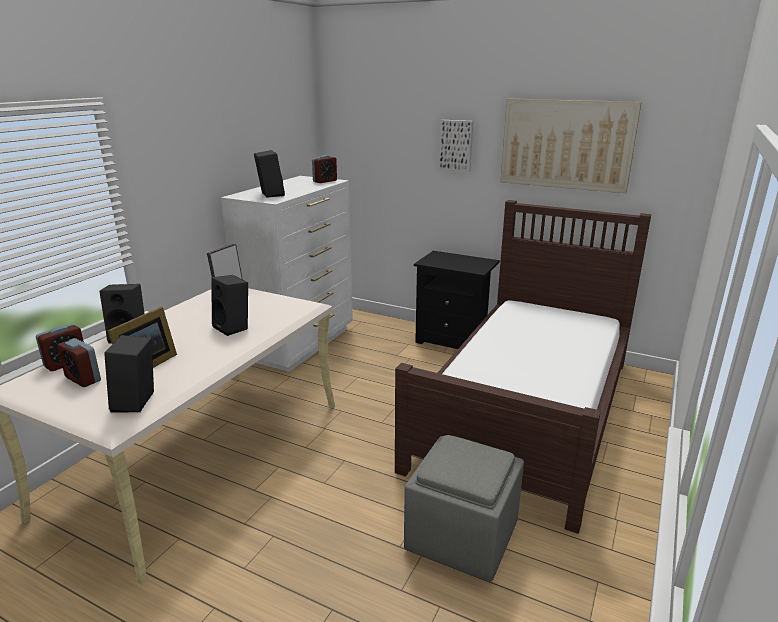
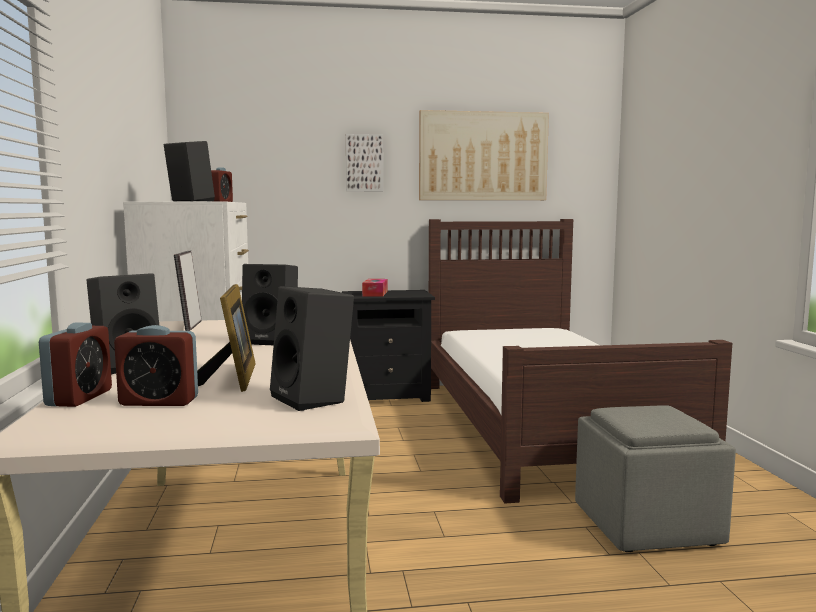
camera: 35 degrees left, 15 degrees down
none -> tissue box [362,279,388,297]

